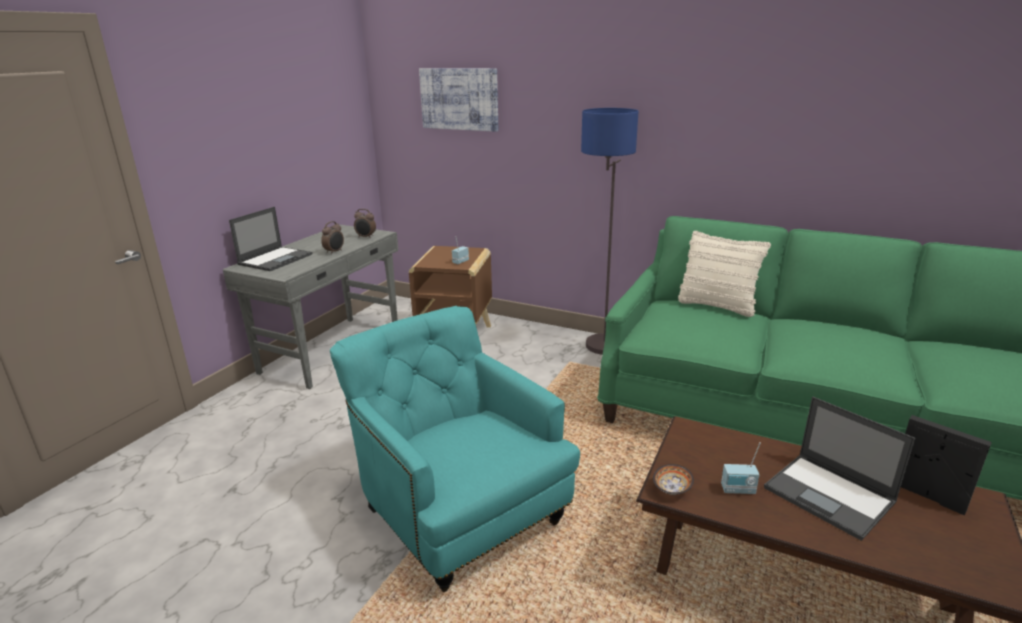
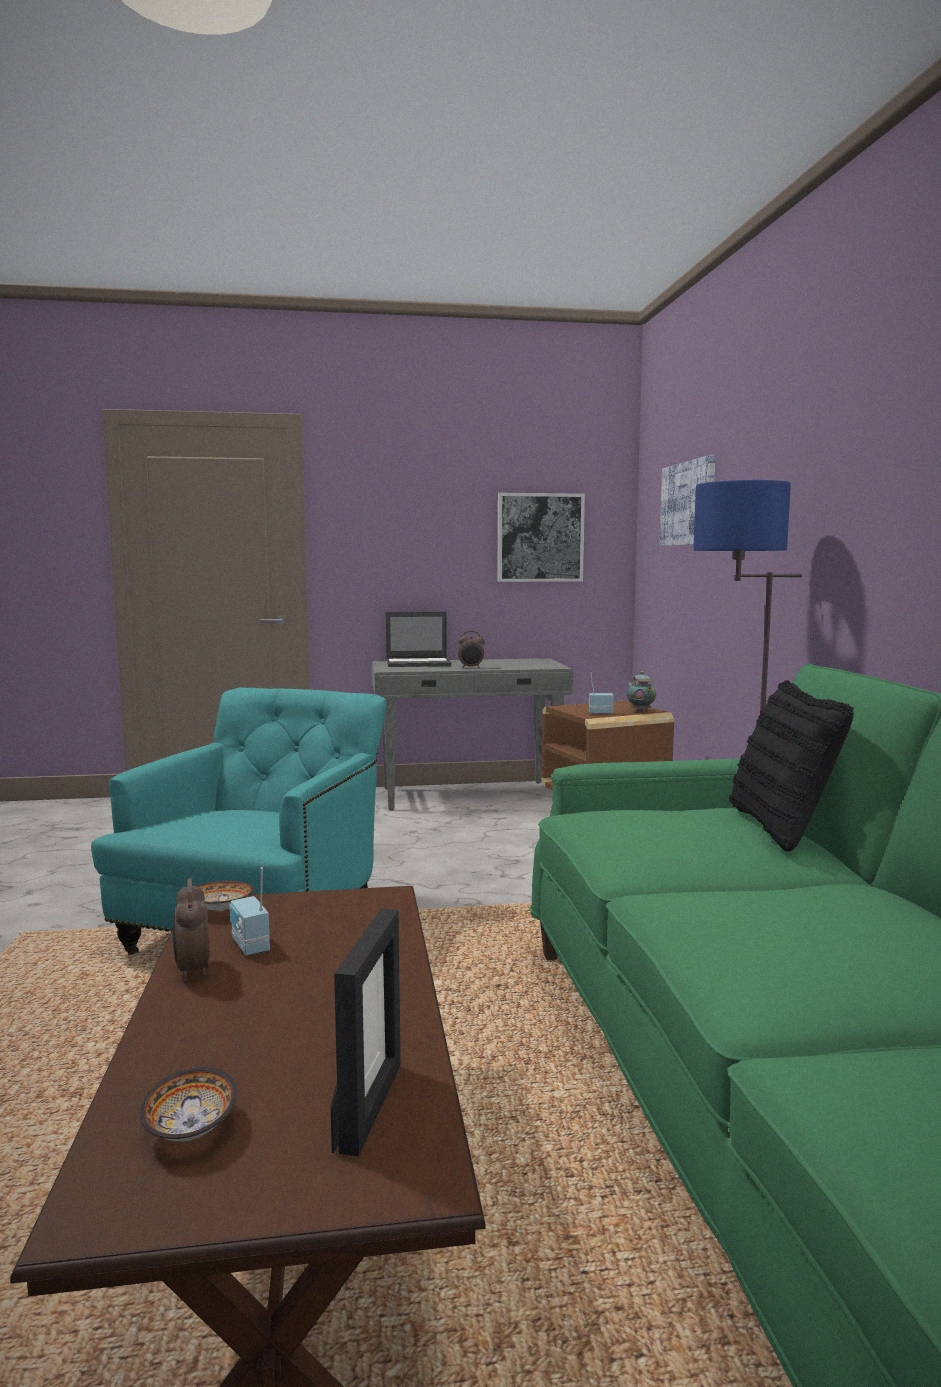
camera: 55 degrees right, 15 degrees down
alarm clock [354,209,376,239] -> alarm clock moved to [173,878,210,982]
beige pillow [678,231,771,317] -> black pillow [729,680,854,852]
laptop [764,397,915,541] -> none
none -> bowl [140,1067,237,1142]
none -> picture [497,493,585,582]
none -> teapot [627,671,656,712]

